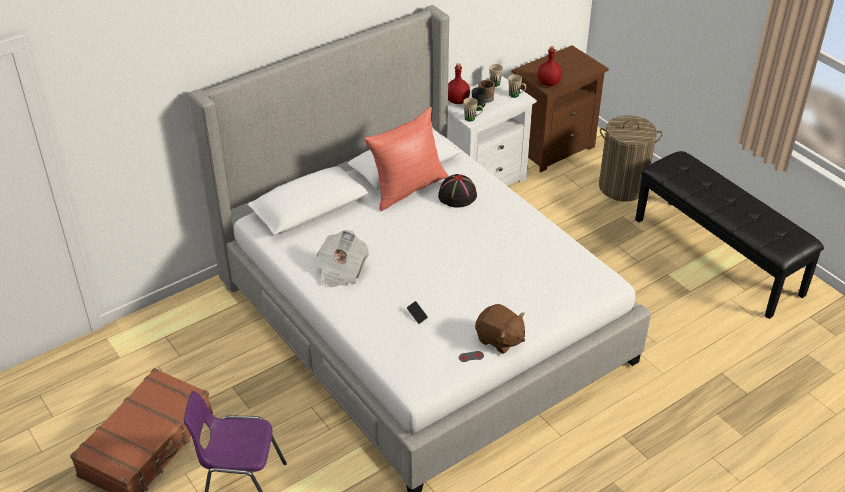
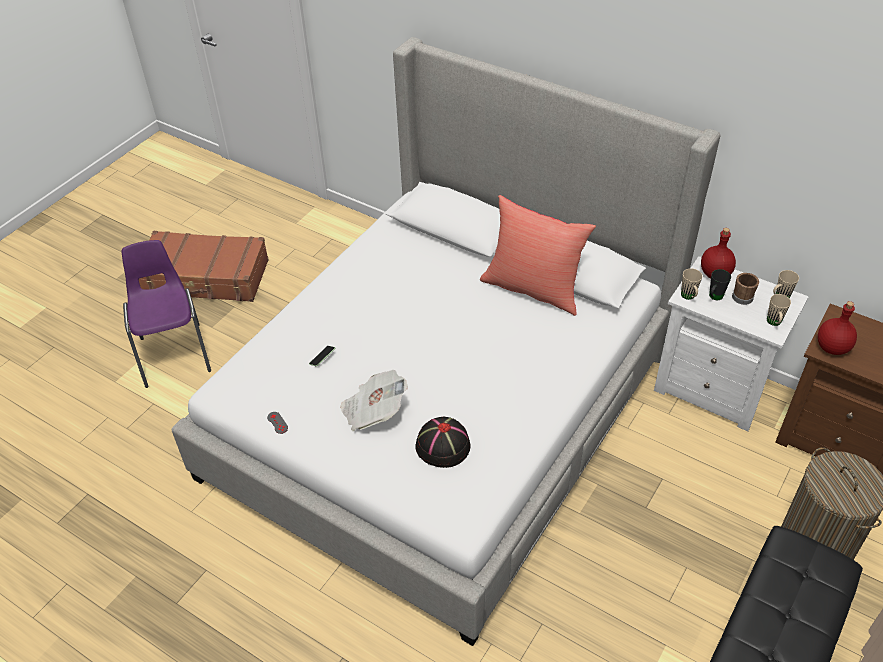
camera: 70 degrees right, 5 degrees up
newspaper [317,230,369,287] -> newspaper moved to [340,370,408,431]
black hat [438,174,477,208] -> black hat moved to [416,417,470,468]
brown plush toy [475,304,525,354] -> none

